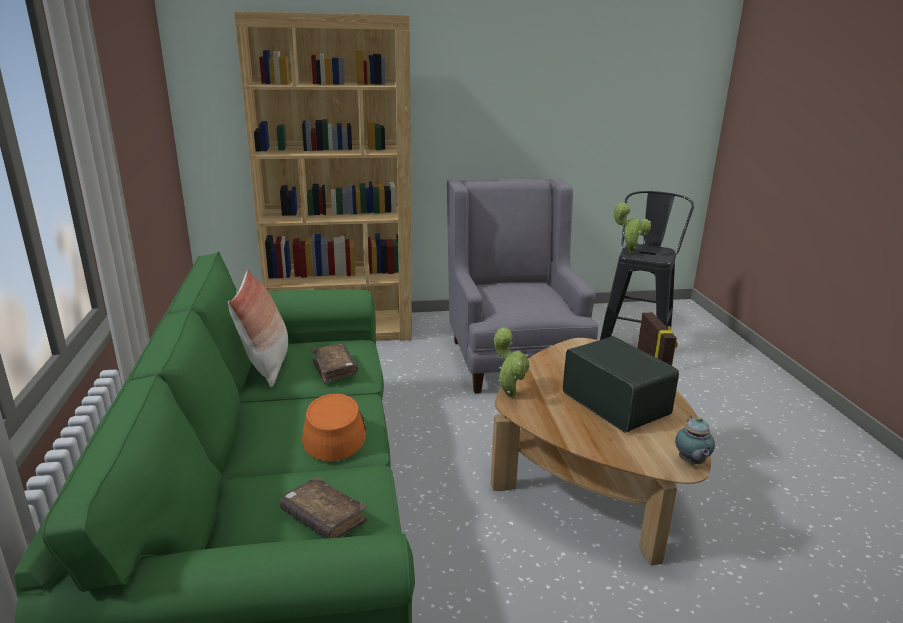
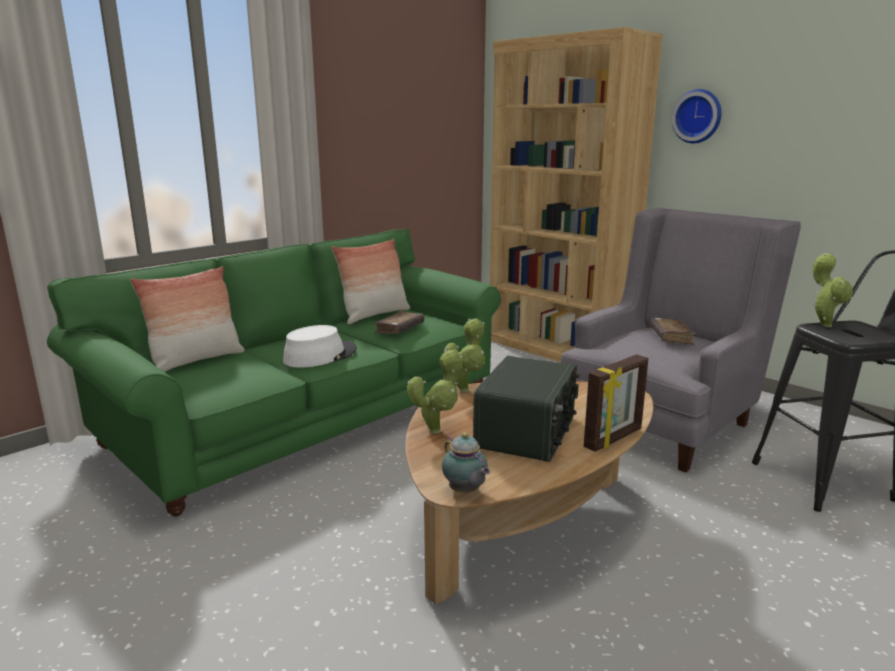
camera: 55 degrees right, 5 degrees down
brown book [280,477,368,539] -> brown book moved to [650,318,696,345]
orange hat [302,394,366,461] -> white hat [283,325,357,367]
teapot [675,416,715,465] -> teapot turned 90 degrees counterclockwise [442,432,490,493]
none -> pillow [130,266,245,372]
none -> potted plant [407,349,464,433]
none -> wall clock [672,89,722,143]

